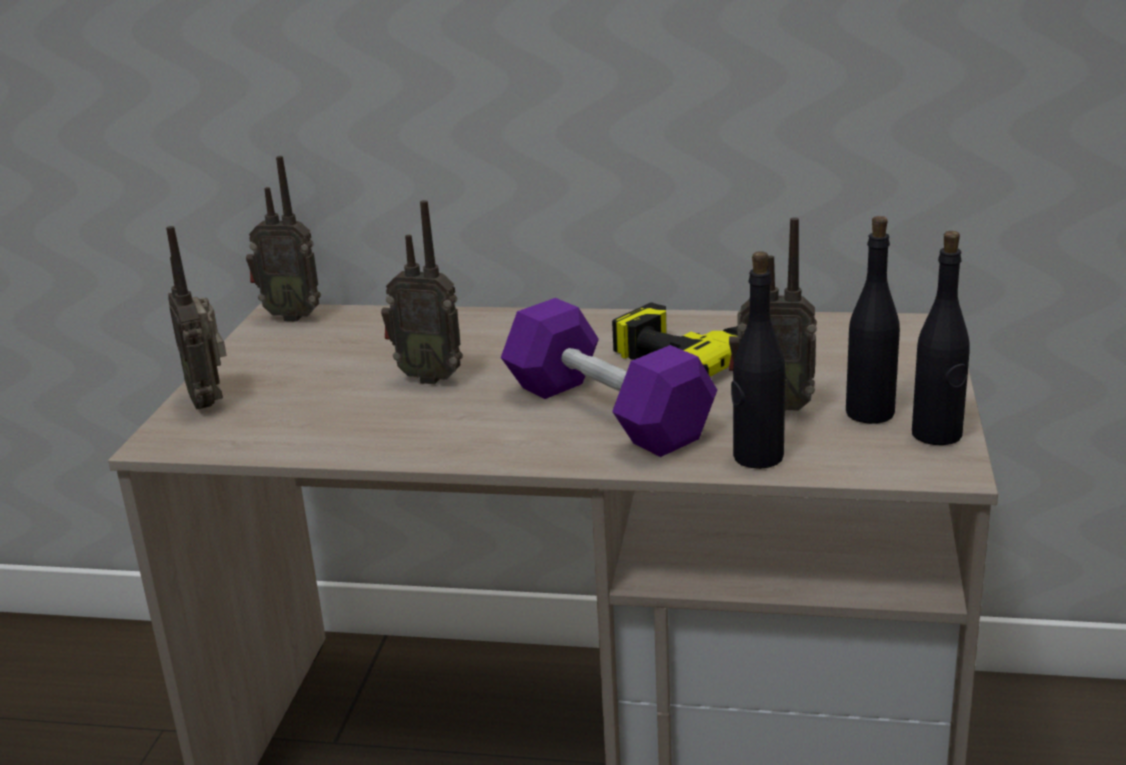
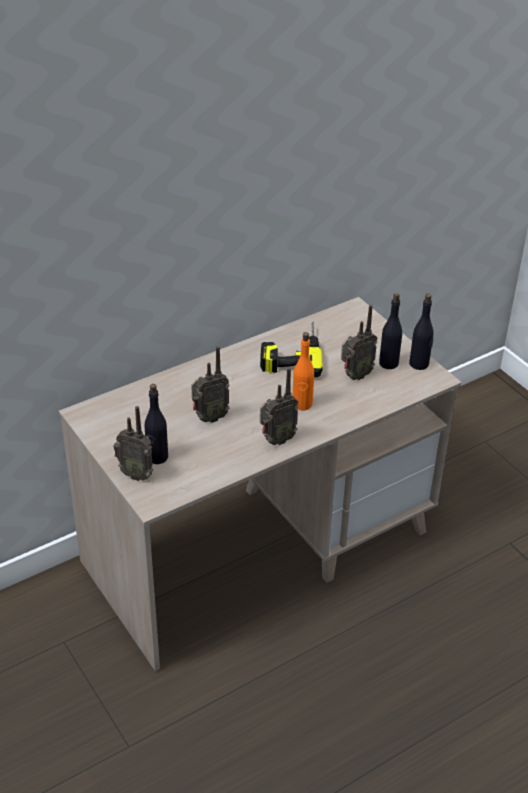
camera: 45 degrees left, 15 degrees up
radio [246,156,321,322] -> radio moved to [260,367,299,445]
purple dumbbell [501,298,717,457] -> orange bottle [293,332,314,410]
black bottle [731,251,786,469] -> black bottle moved to [145,384,168,464]

